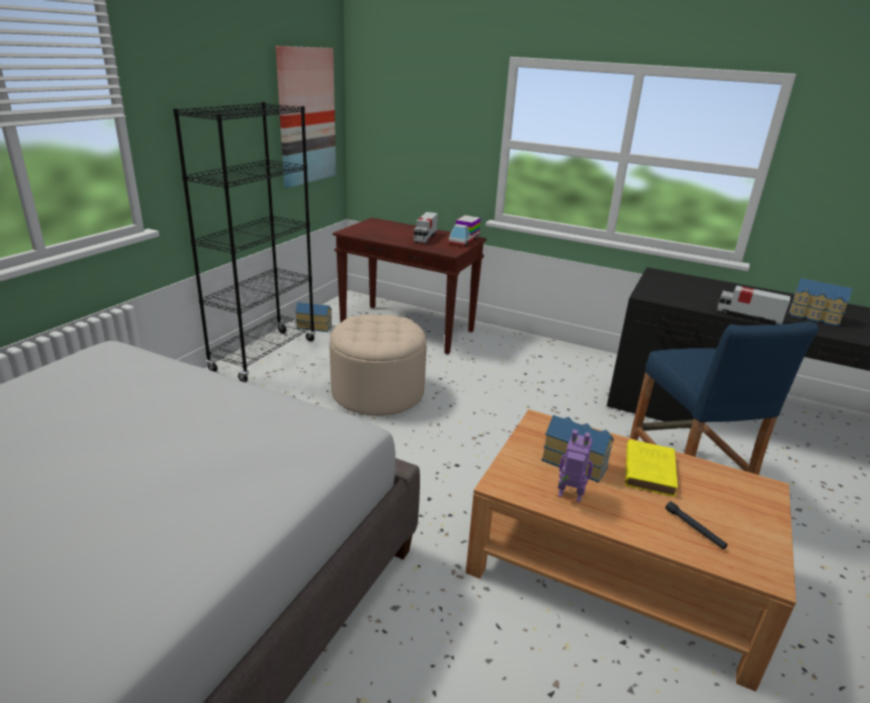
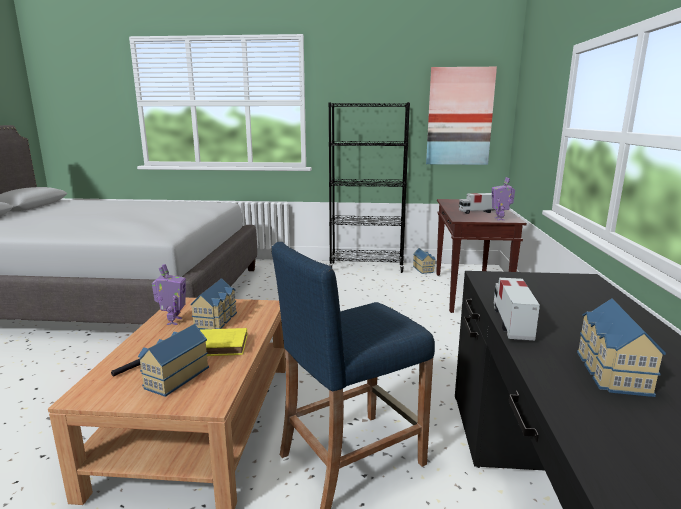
camera: 70 degrees right, 10 degrees down
beige ottoman [330,315,427,416] -> none
toy truck [449,215,480,246] -> toy robot [492,177,515,220]
none -> toy house [138,324,209,397]

